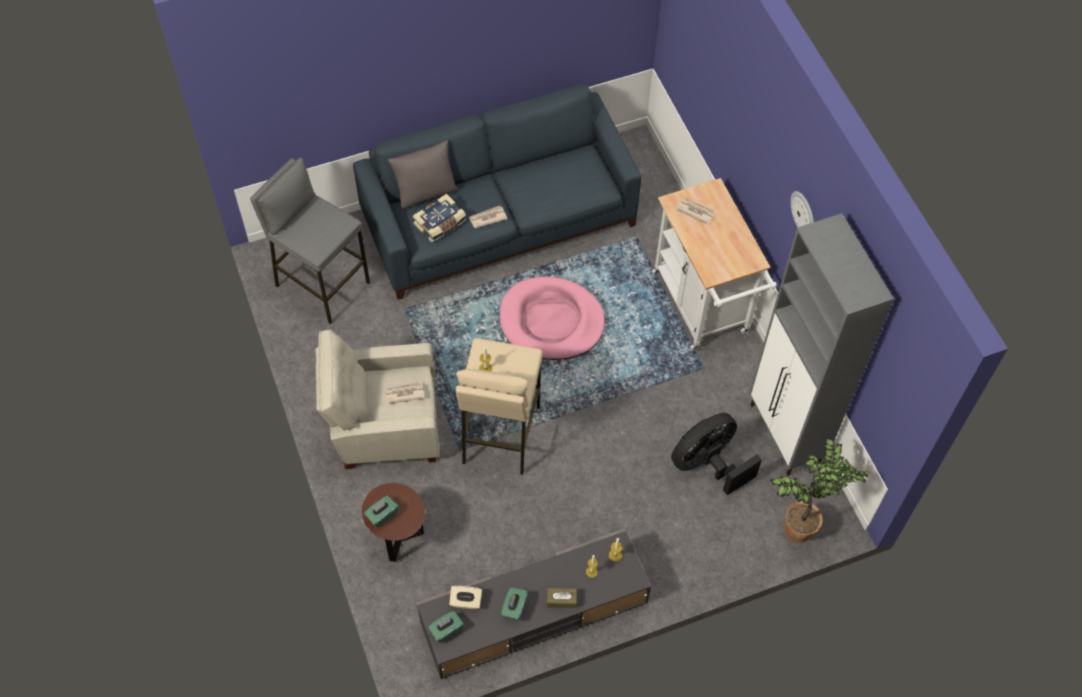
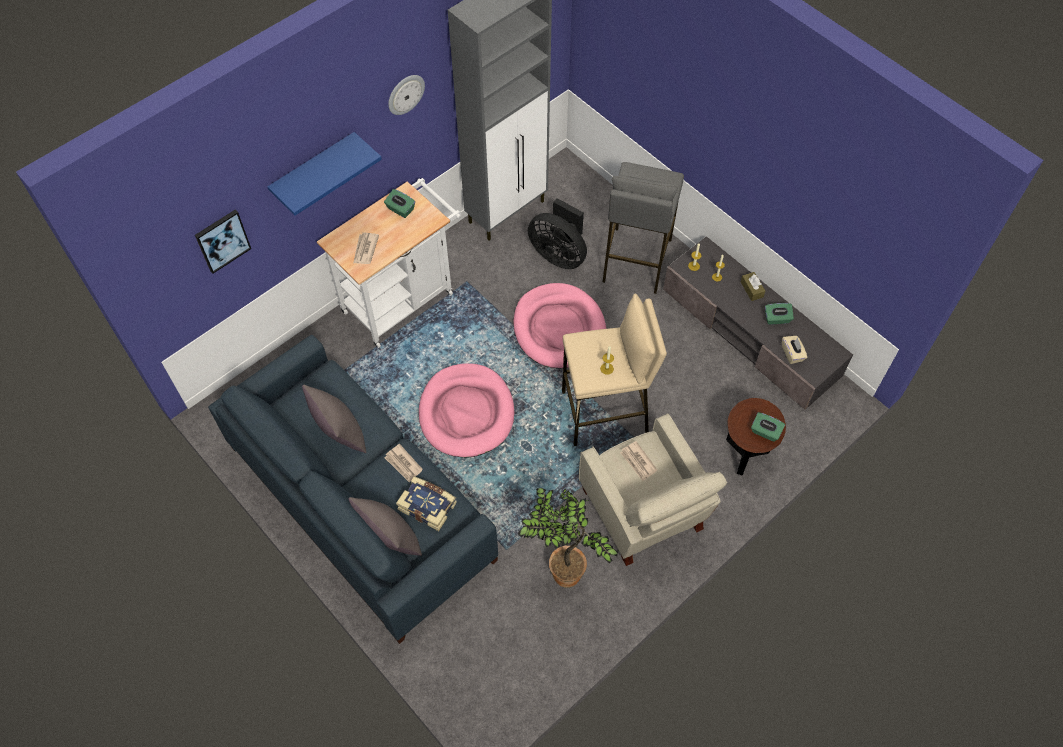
camera: 110 degrees left, 0 degrees up
grey stool [250,157,370,324] -> grey stool moved to [603,162,684,294]
green tissue box [428,611,464,643] -> green tissue box moved to [384,189,415,218]
potted plant [770,437,871,543] -> potted plant moved to [518,488,618,588]
none -> picture [195,210,251,274]
none -> blue shelf [267,132,382,216]
none -> grey pillow [302,385,366,453]
none -> pink dog bed [513,283,606,369]

